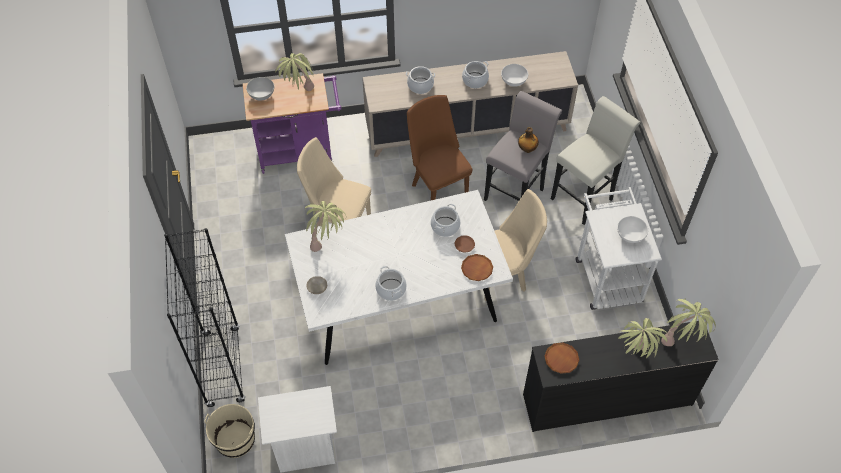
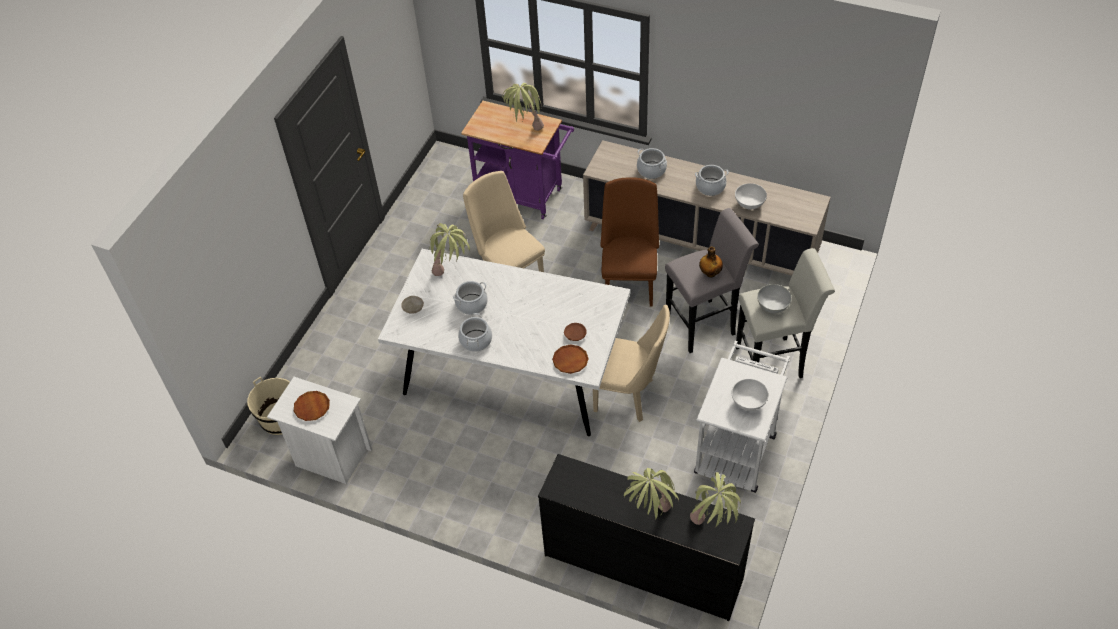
camera: 35 degrees right, 5 degrees down
black bookcase [164,228,245,407] -> none
white bowl [246,77,274,101] -> white bowl moved to [757,284,792,313]
cooking pot [431,204,460,237] -> cooking pot moved to [453,281,488,315]
brown plate [545,343,579,374] -> brown plate moved to [294,391,330,421]

